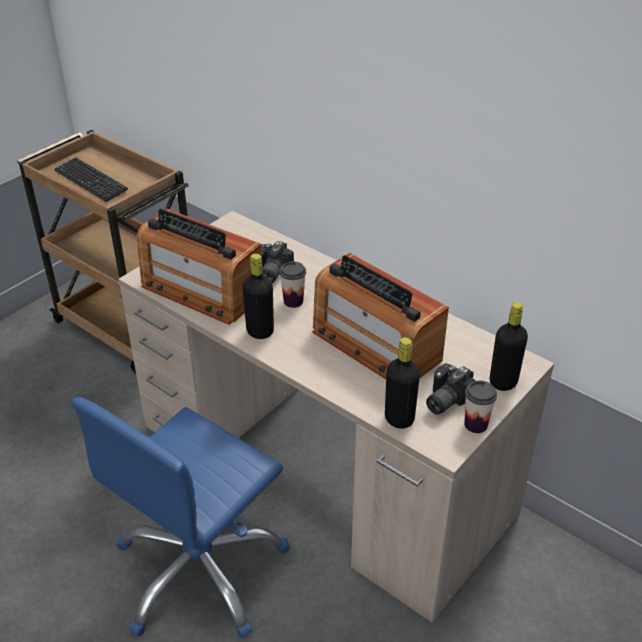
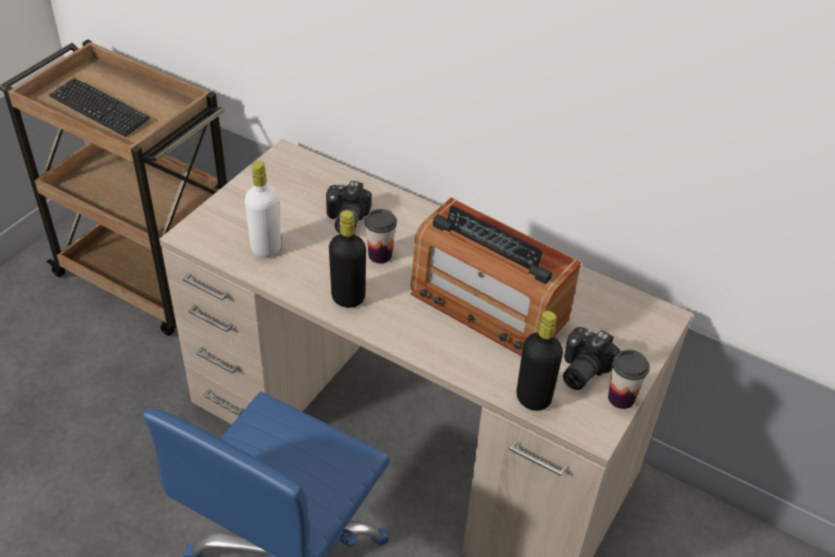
camera: 10 degrees left, 5 degrees up
radio [136,208,263,325] -> white bottle [245,161,281,258]
black bottle [490,302,528,391] -> none

